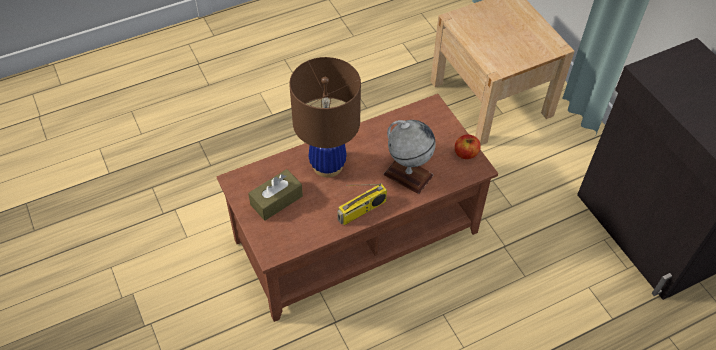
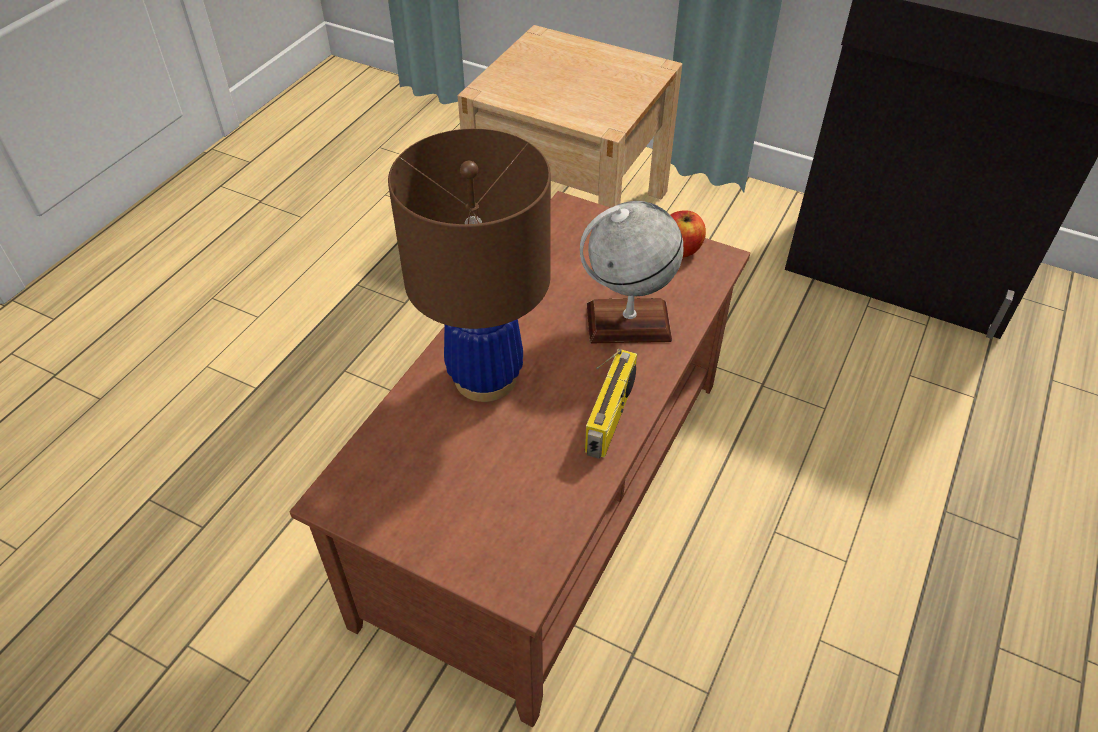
camera: 35 degrees left, 5 degrees down
brown tissue box [248,169,303,221] -> none

